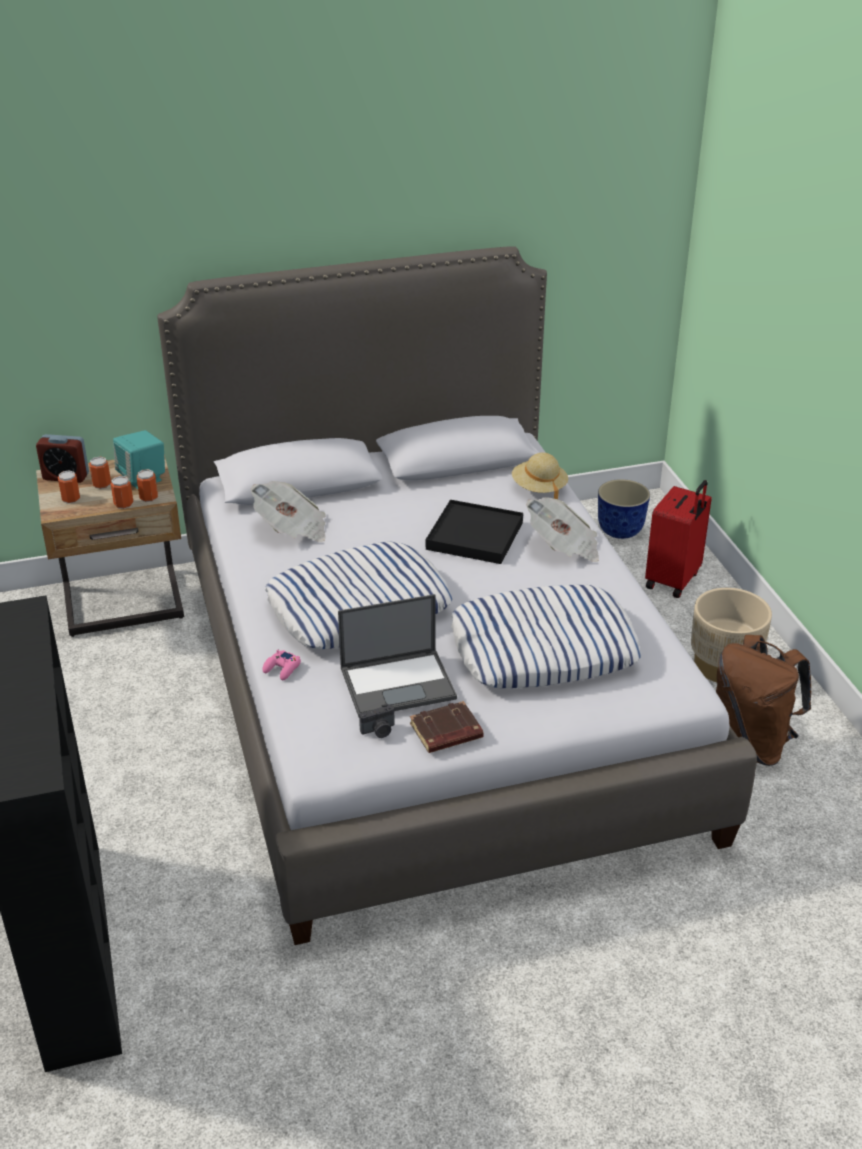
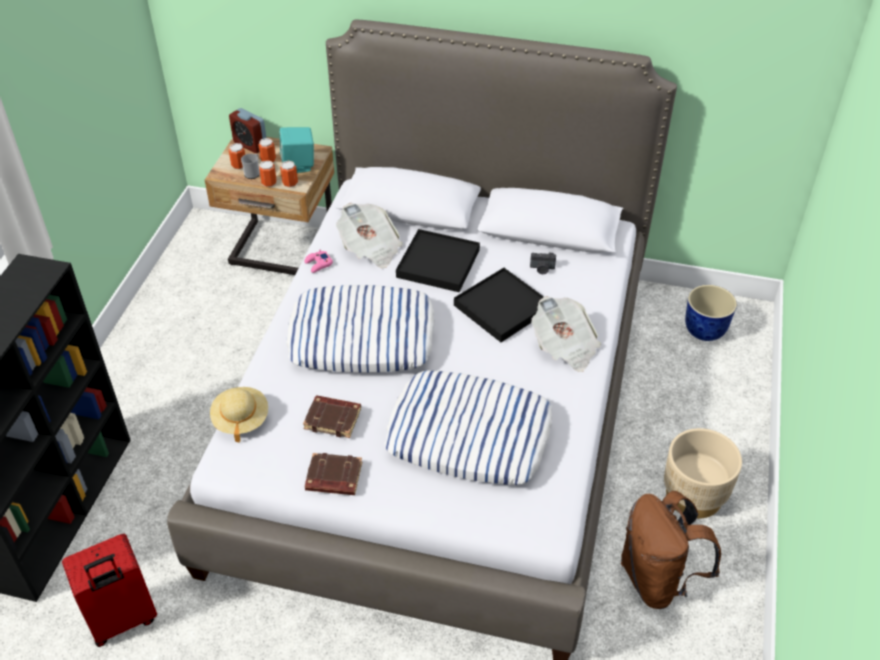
camera: 30 degrees right, 10 degrees up
pink game controller [262,650,301,680] -> pink game controller moved to [304,250,333,273]
laptop [338,594,457,717] -> brown book [303,395,361,438]
camera [359,704,395,738] -> camera moved to [530,252,556,274]
beige hat [512,452,568,499] -> beige hat moved to [210,387,268,443]
red suitcase [645,480,712,598] -> red suitcase moved to [62,534,157,647]
none -> mug [241,154,260,179]
none -> black tray [396,229,480,292]

